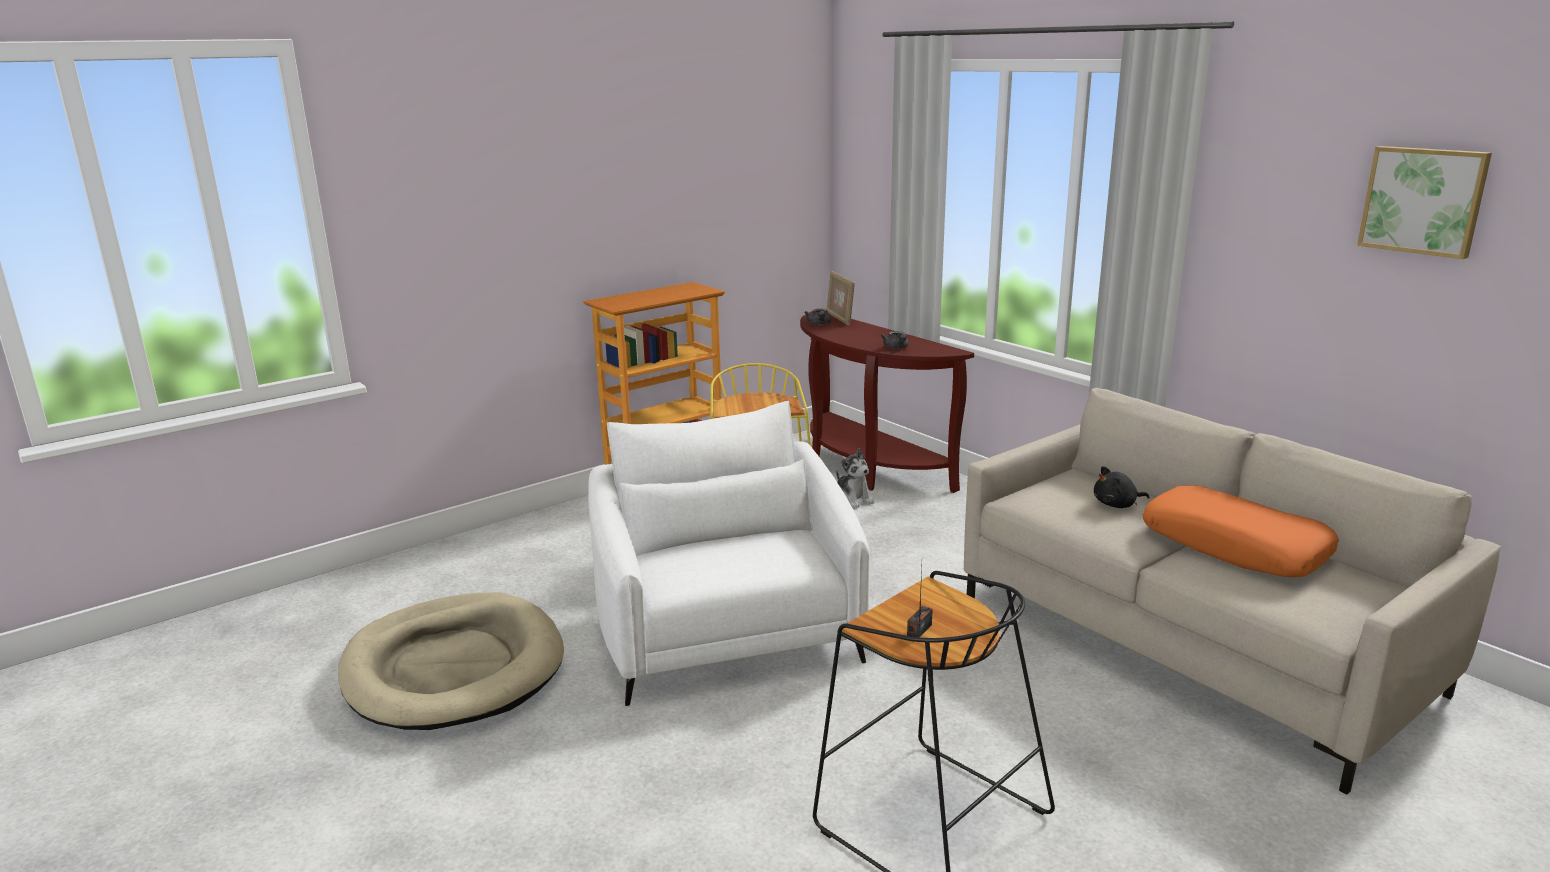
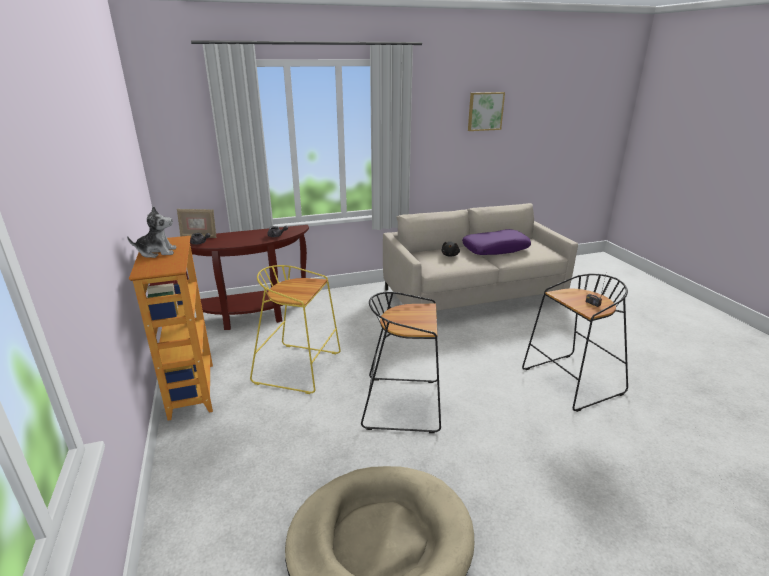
camera: 70 degrees left, 5 degrees up
white armchair [588,401,870,707] -> black stool [361,292,441,433]
plush toy [836,448,875,509] -> plush toy moved to [127,206,177,258]
orange pillow [1143,485,1339,577] -> purple pillow [462,229,531,255]

